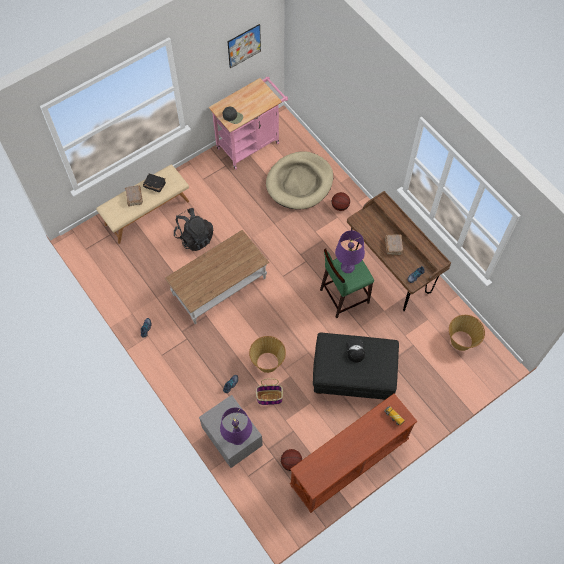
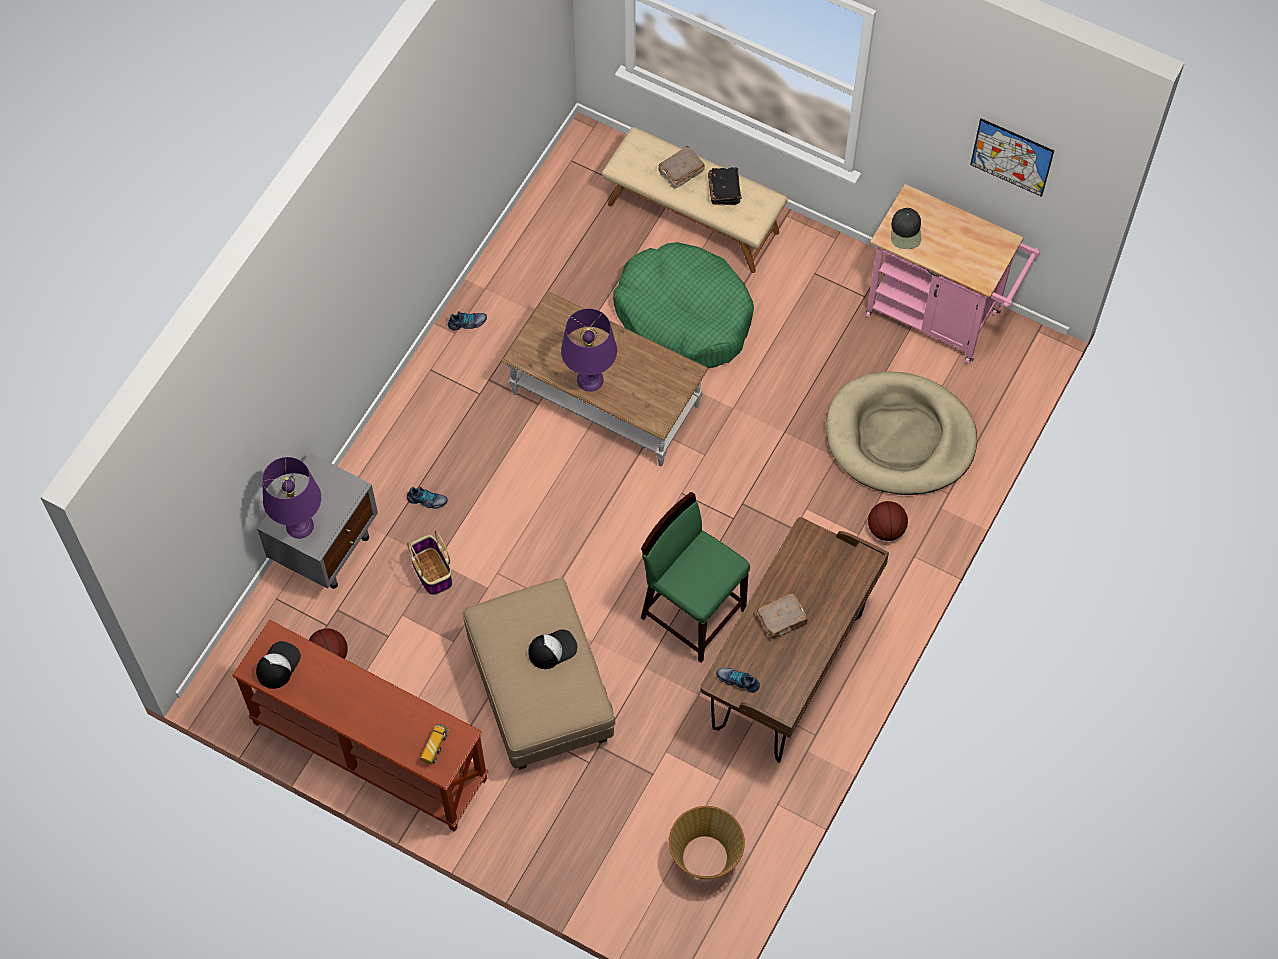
camera: 65 degrees right, 0 degrees up
black backpack [174,208,213,251] -> green dog bed [613,242,754,368]
basket [249,336,286,373] -> none
black ottoman [313,332,399,400] -> beige ottoman [462,578,615,770]
purple table lamp [335,230,365,273] -> purple table lamp moved to [561,308,617,392]
none -> cap [256,641,301,689]

